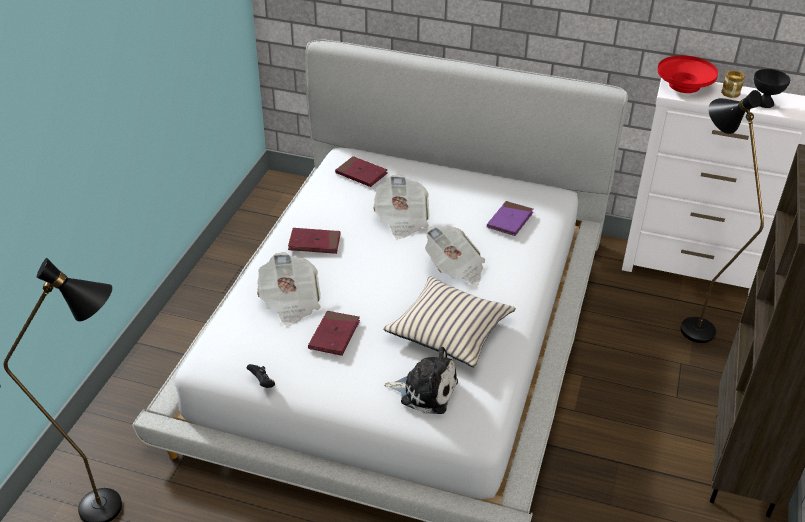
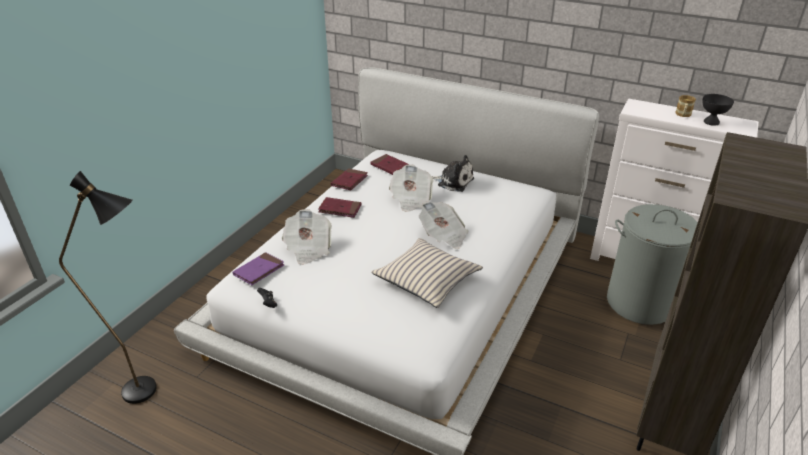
camera: 10 degrees right, 5 degrees down
red book [308,311,360,356] -> red book moved to [331,168,368,190]
plush toy [384,347,458,414] -> plush toy moved to [432,155,474,192]
purple book [487,201,534,236] -> purple book moved to [233,252,284,285]
red bowl [658,55,718,93] -> none
black floor lamp [680,90,764,343] -> grey laundry basket [607,204,698,325]

